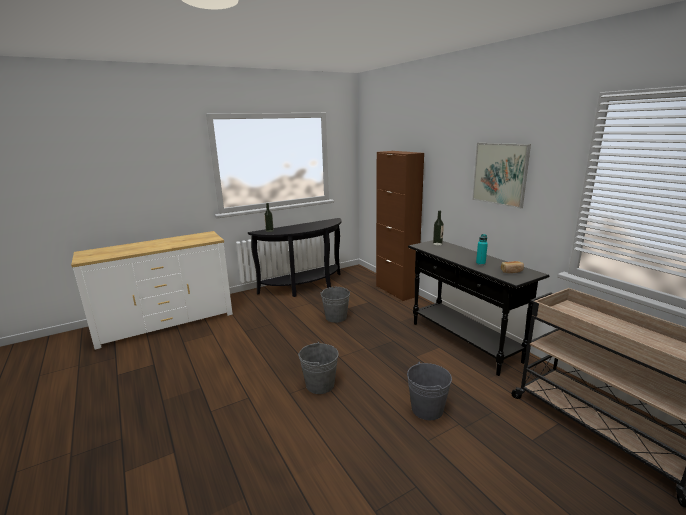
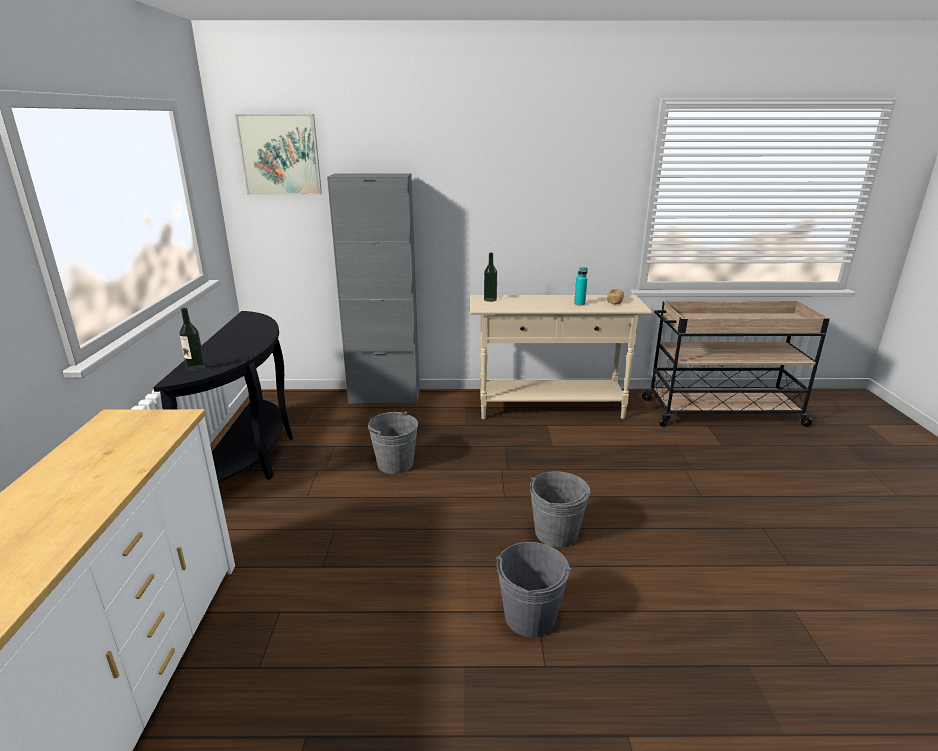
camera: 60 degrees left, 5 degrees up
brown cabinet [376,151,424,301] -> grey cabinet [327,173,420,404]
grey bucket [407,362,452,420] -> grey bucket moved to [496,542,571,637]
black console table [408,240,549,376] -> beige console table [470,295,652,419]
picture [472,143,531,209] -> picture moved to [235,114,322,195]

